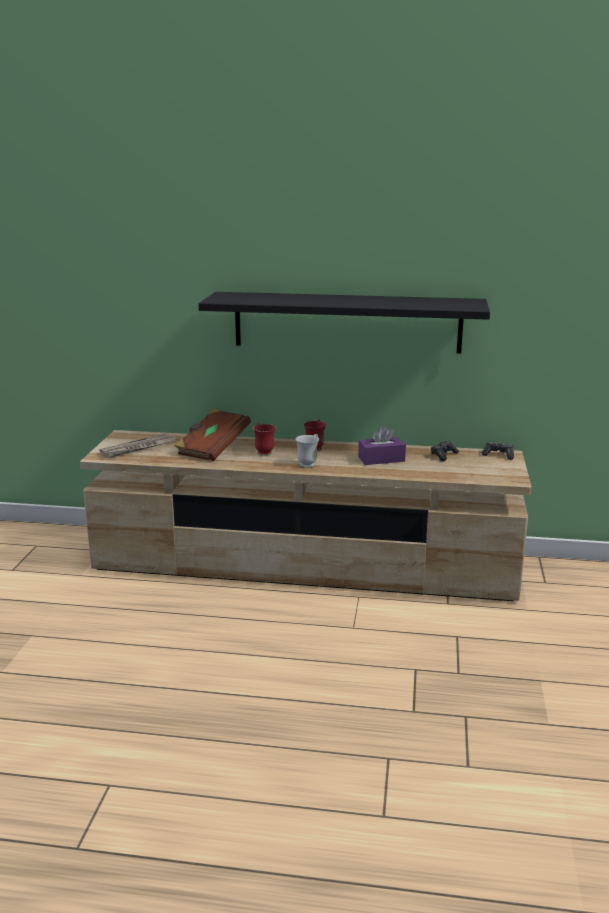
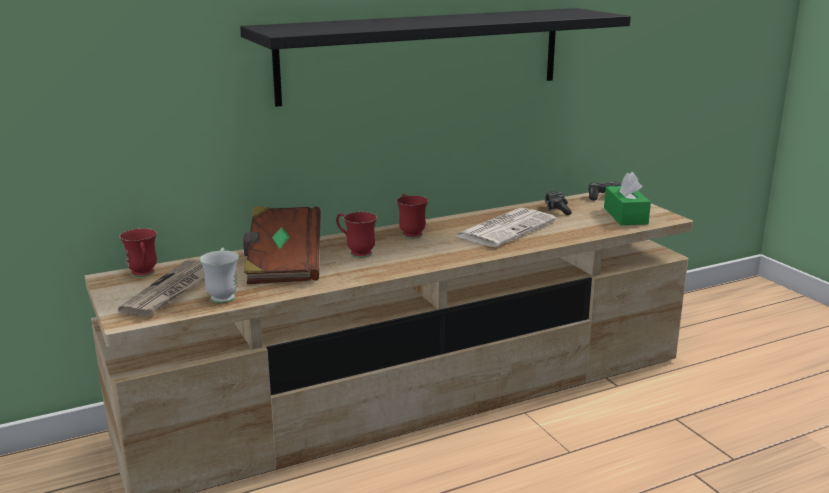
camera: 35 degrees left, 0 degrees up
white mug [295,434,319,468] -> white mug moved to [200,248,239,303]
purple tissue box [358,425,406,465] -> newspaper [455,208,556,247]
none -> red mug [119,228,157,277]
none -> green tissue box [604,172,651,225]

